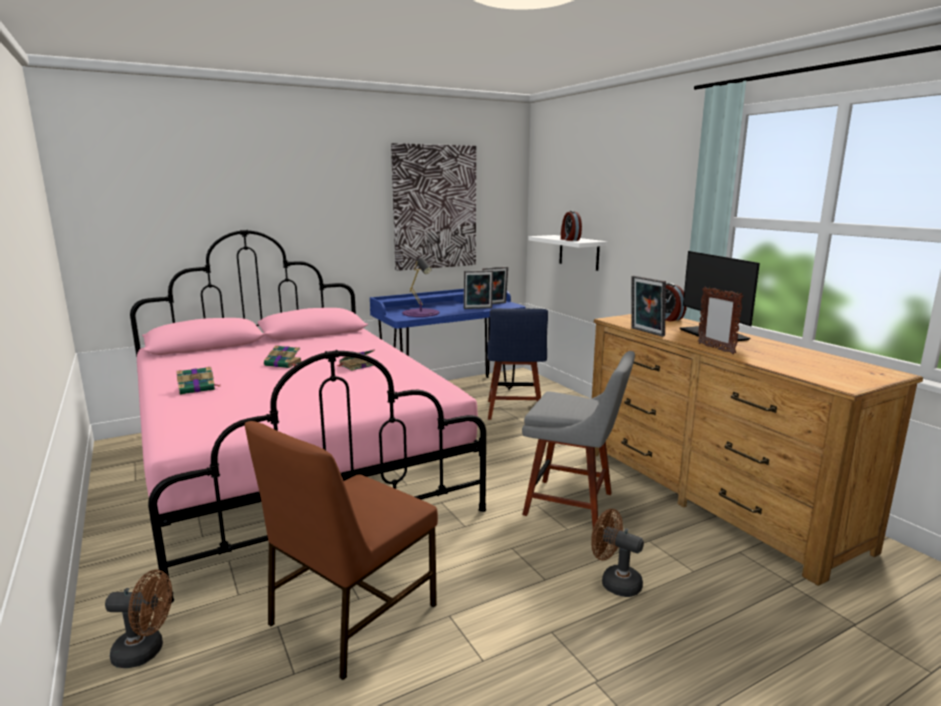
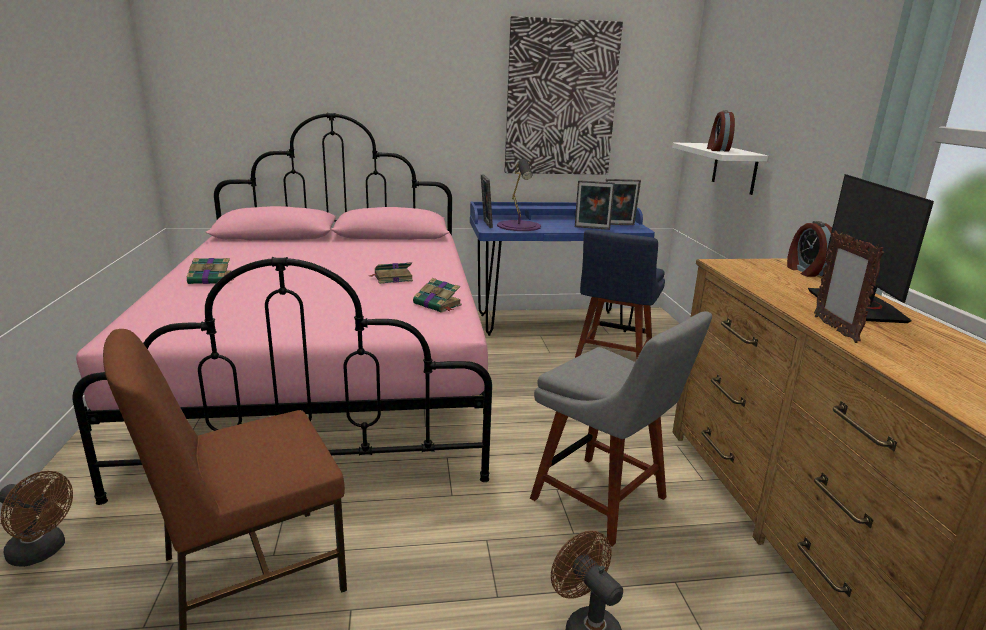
camera: 20 degrees right, 5 degrees up
book [264,345,302,368] -> book moved to [413,278,462,313]
picture frame [632,276,666,337] -> picture frame moved to [481,174,493,228]

